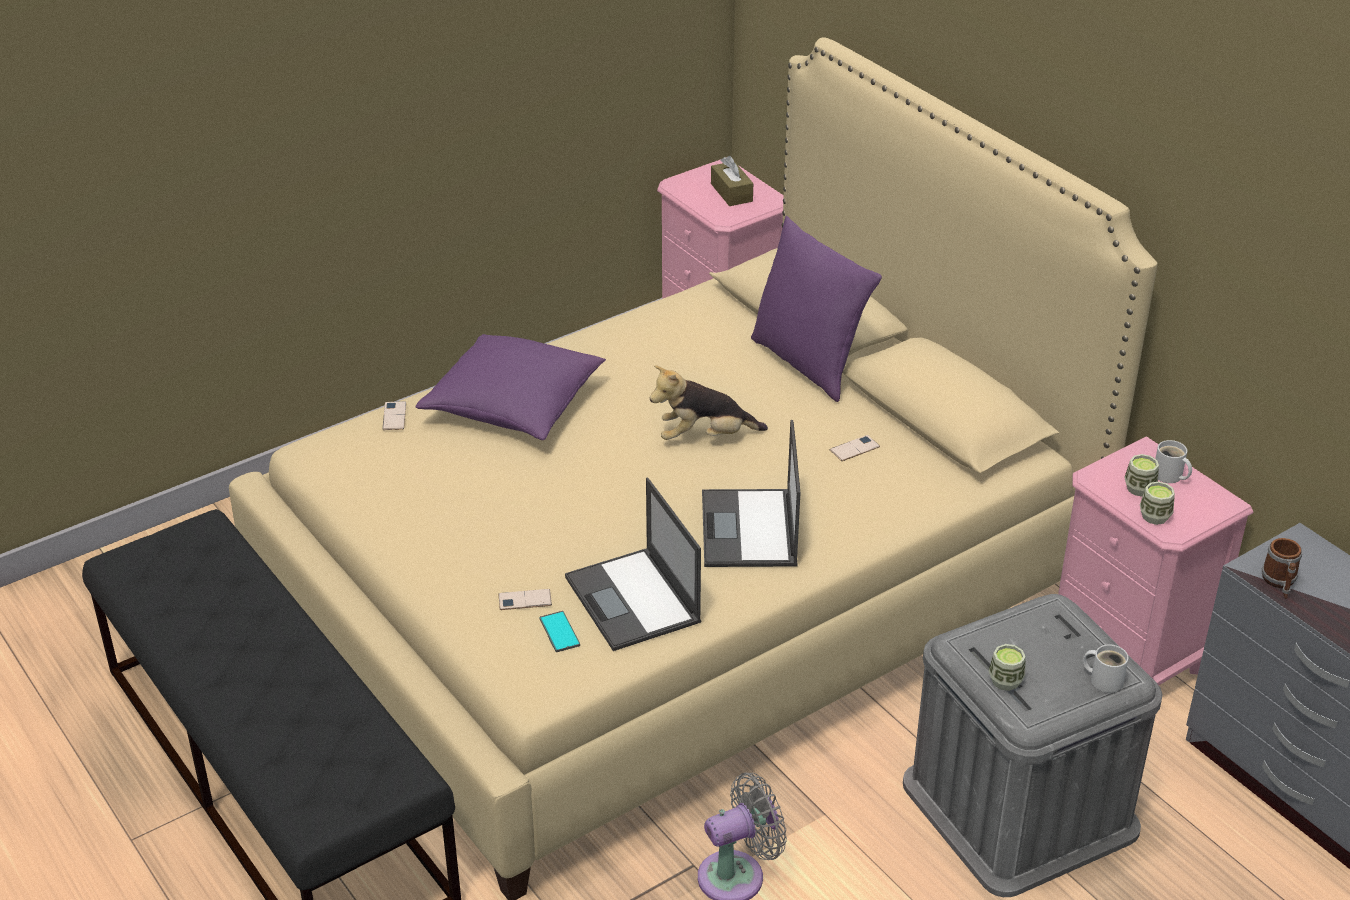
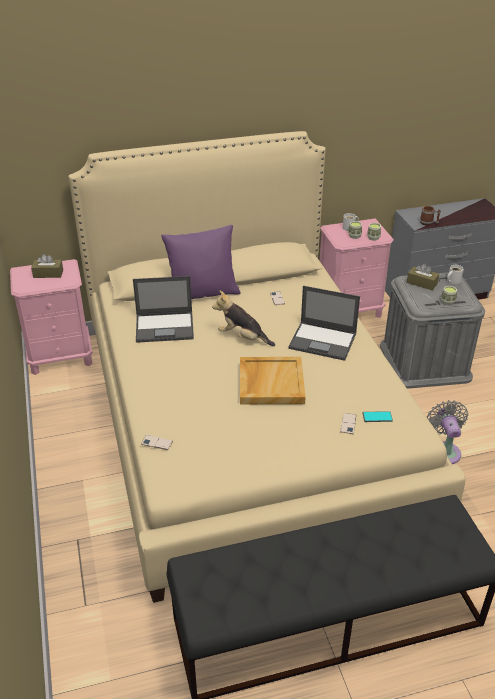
camera: 70 degrees left, 0 degrees up
purple pillow [416,334,606,440] -> none
laptop [565,478,701,651] -> laptop moved to [133,276,194,343]
plush toy [650,365,768,440] -> plush toy turned 105 degrees clockwise [212,291,275,346]
none -> beige tray [240,357,305,404]
none -> brown tissue box [407,264,439,290]

